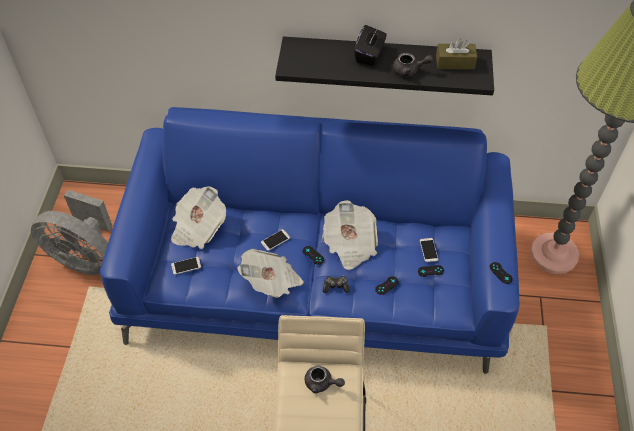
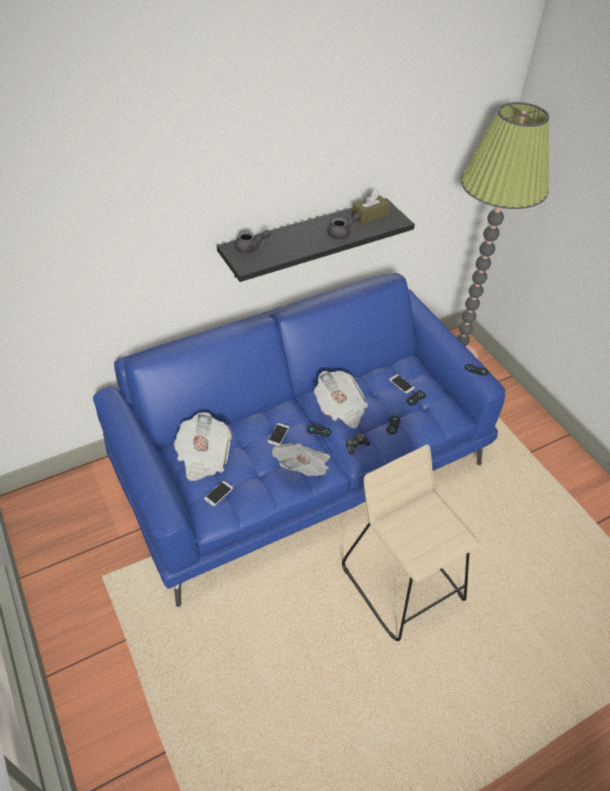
camera: 35 degrees left, 5 degrees down
grey fan [31,190,113,275] -> none
grey teapot [305,366,345,393] -> grey teapot moved to [235,230,271,253]
black tissue box [354,25,387,66] -> none

